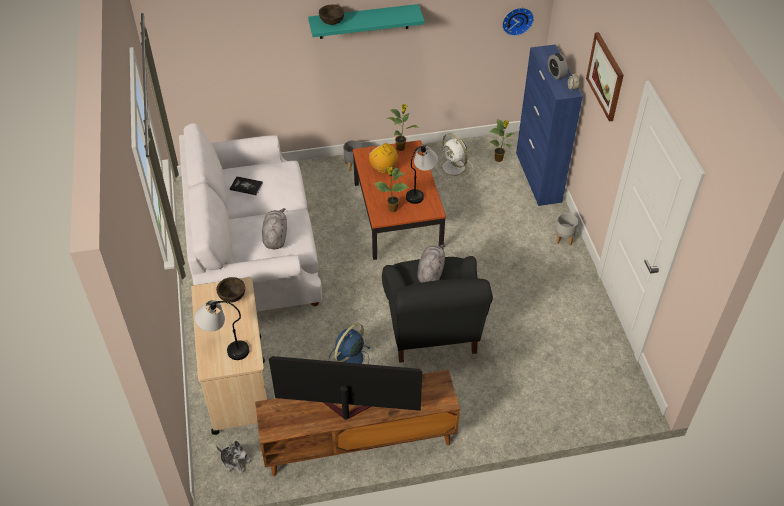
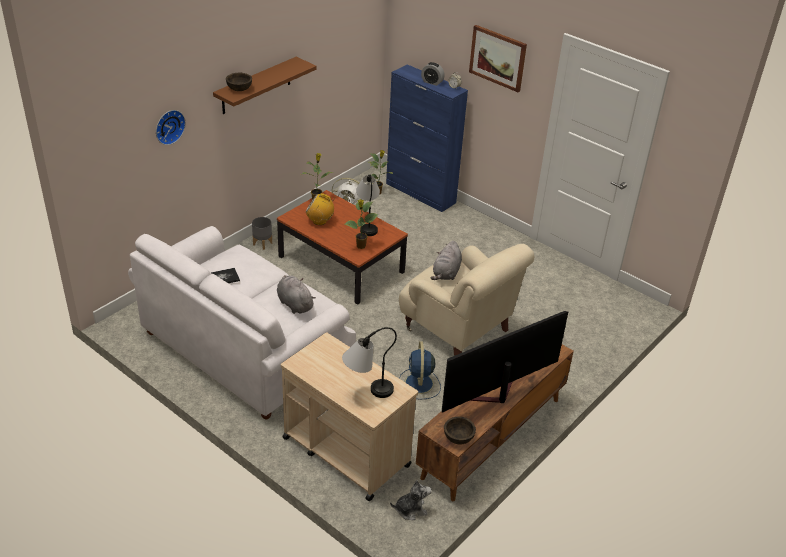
camera: 40 degrees left, 10 degrees down
brown bowl [216,277,245,303] -> brown bowl moved to [444,417,476,444]
turquoise shelf [308,4,425,39] -> brown shelf [213,57,317,114]
black armchair [382,256,493,363] -> beige armchair [399,244,534,356]
grey plush toy [417,244,446,283] -> grey plush toy turned 135 degrees counterclockwise [431,241,462,280]
wall clock [502,8,534,36] -> wall clock moved to [156,110,186,145]
grey planter [556,213,578,245] -> none

